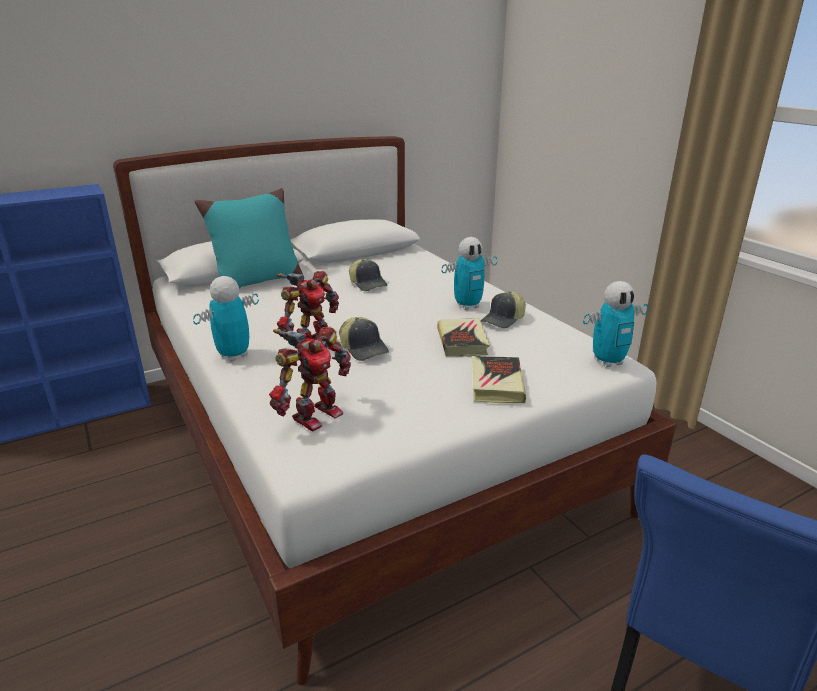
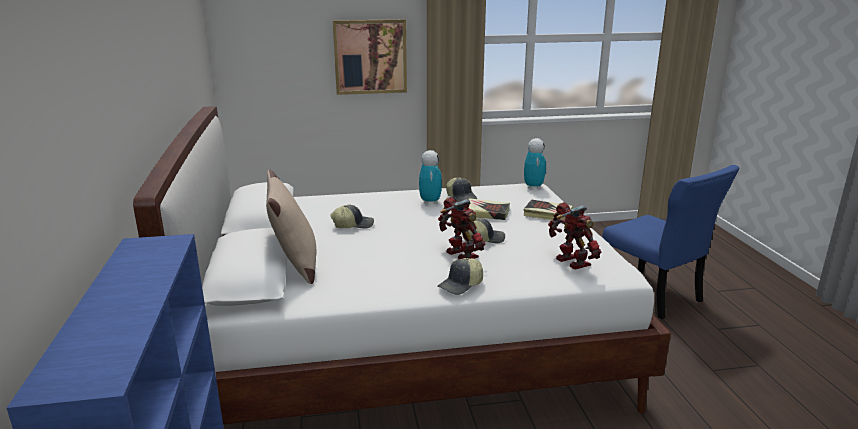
camera: 70 degrees left, 5 degrees down
toy robot [193,276,259,362] -> cap [437,258,483,295]
turquoise pillow [194,188,303,288] -> beige pillow [266,170,316,284]
none -> picture [333,19,407,95]

